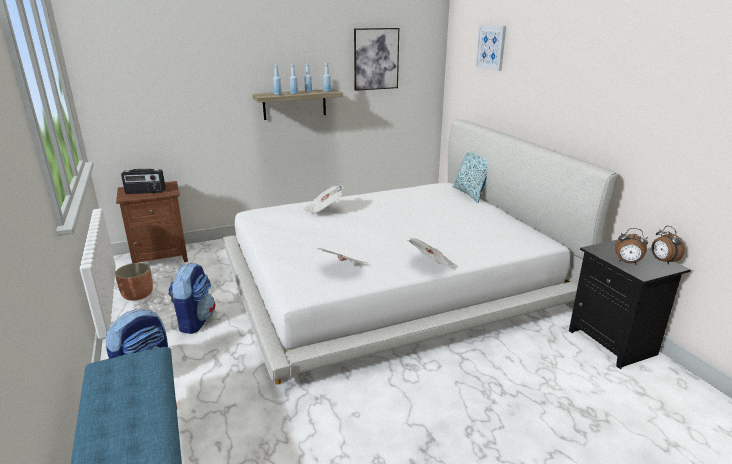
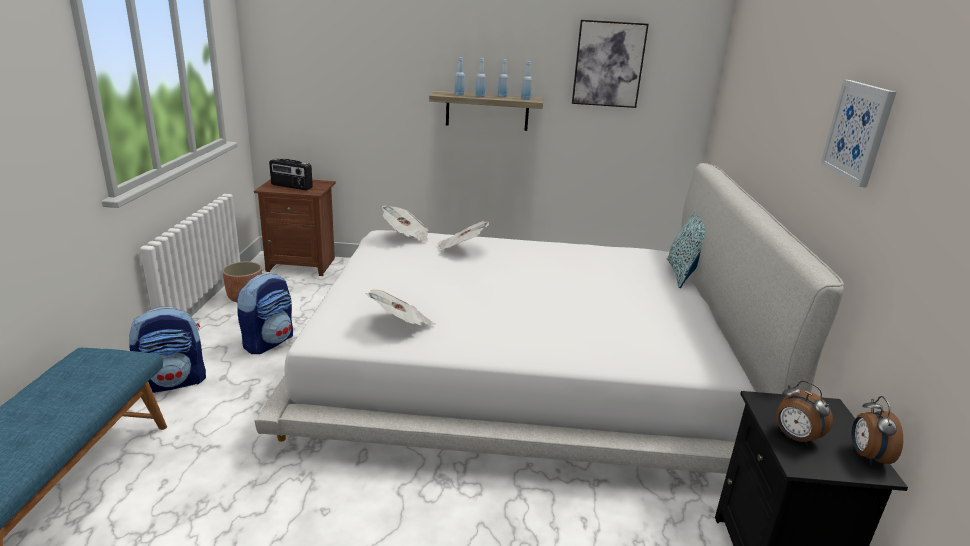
camera: 25 degrees right, 0 degrees up
newspaper [407,238,457,266] -> newspaper moved to [382,205,428,242]
picture [475,25,506,71] -> picture moved to [820,80,896,187]

